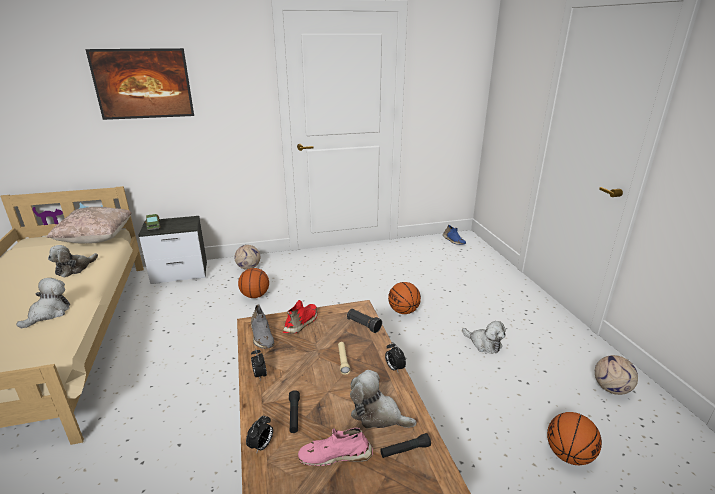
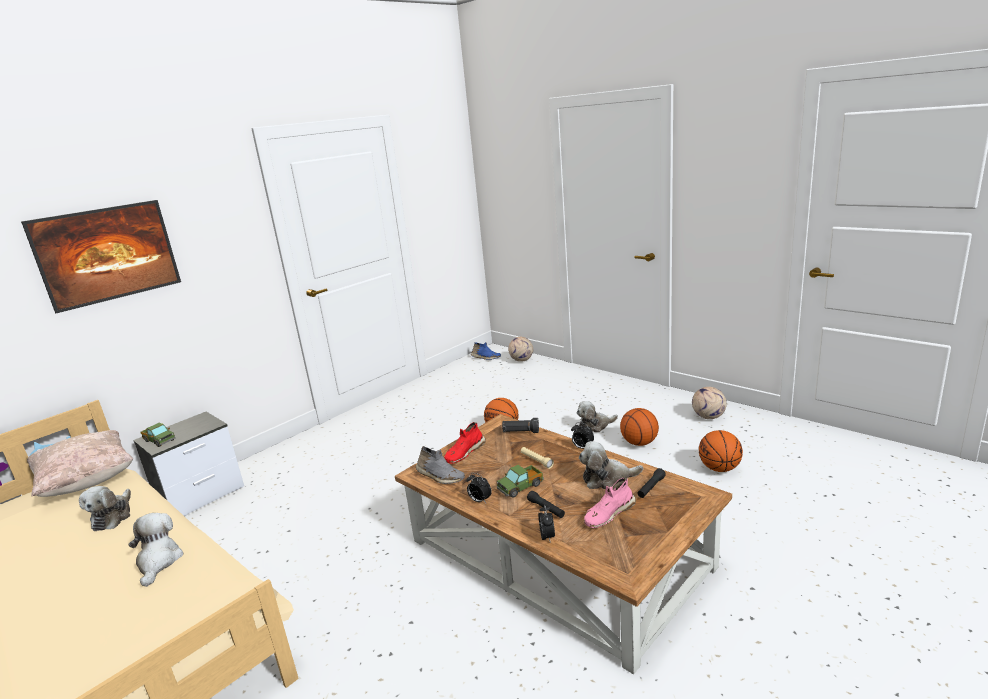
camera: 30 degrees left, 5 degrees down
football [234,245,260,270] -> football moved to [508,337,533,362]
basketball [238,268,269,298] -> basketball moved to [620,408,659,446]
red shoe [283,300,318,334] -> red shoe turned 135 degrees counterclockwise [444,422,486,464]
plush toy [462,321,506,354] -> plush toy turned 150 degrees clockwise [577,401,618,432]
none -> toy truck [497,465,544,498]

